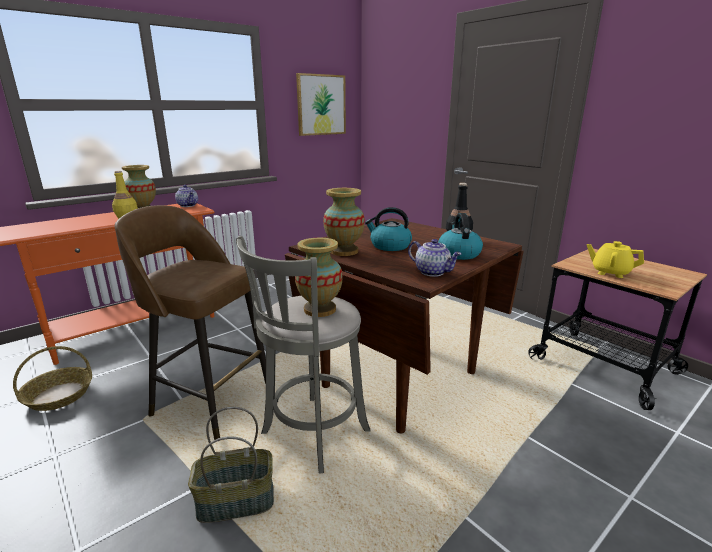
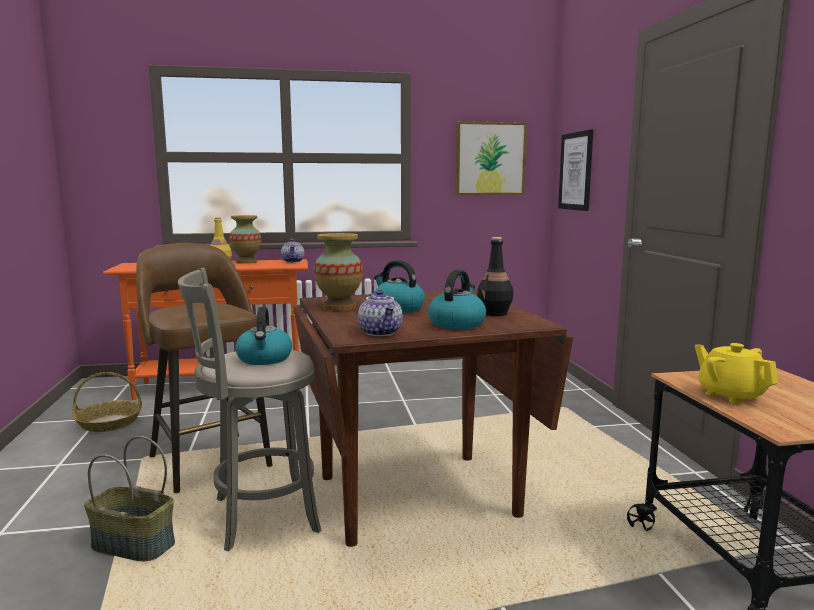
camera: 30 degrees right, 10 degrees down
vase [295,238,343,317] -> kettle [235,307,292,365]
none -> picture [558,130,593,211]

